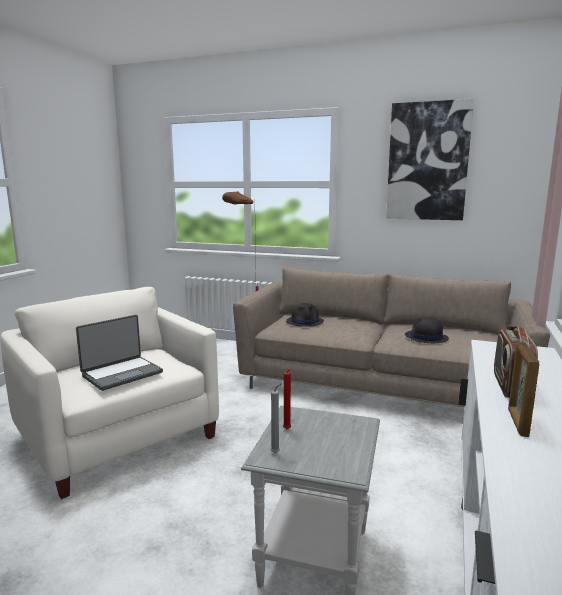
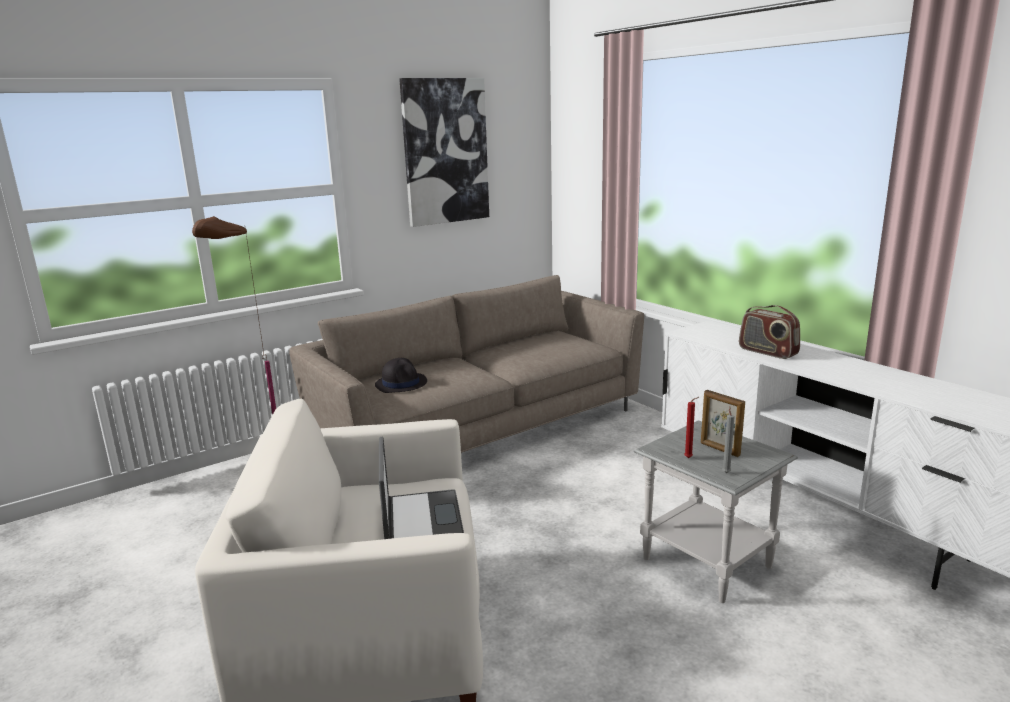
camera: 55 degrees left, 5 degrees up
black hat [405,317,449,343] -> none
picture frame [508,342,540,437] -> picture frame moved to [701,390,745,457]

